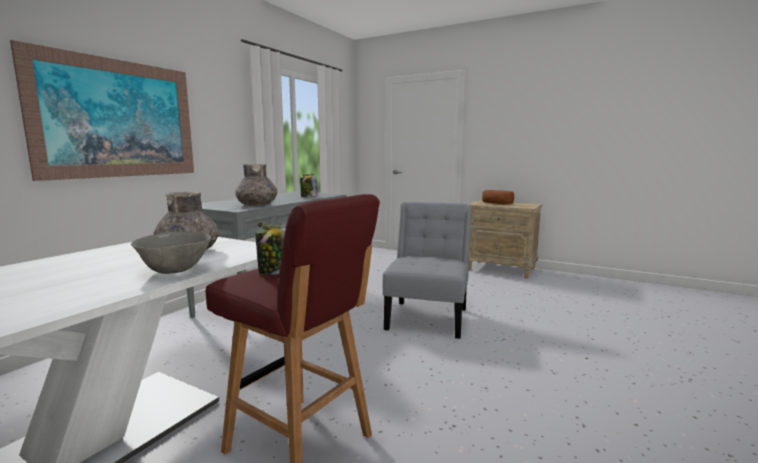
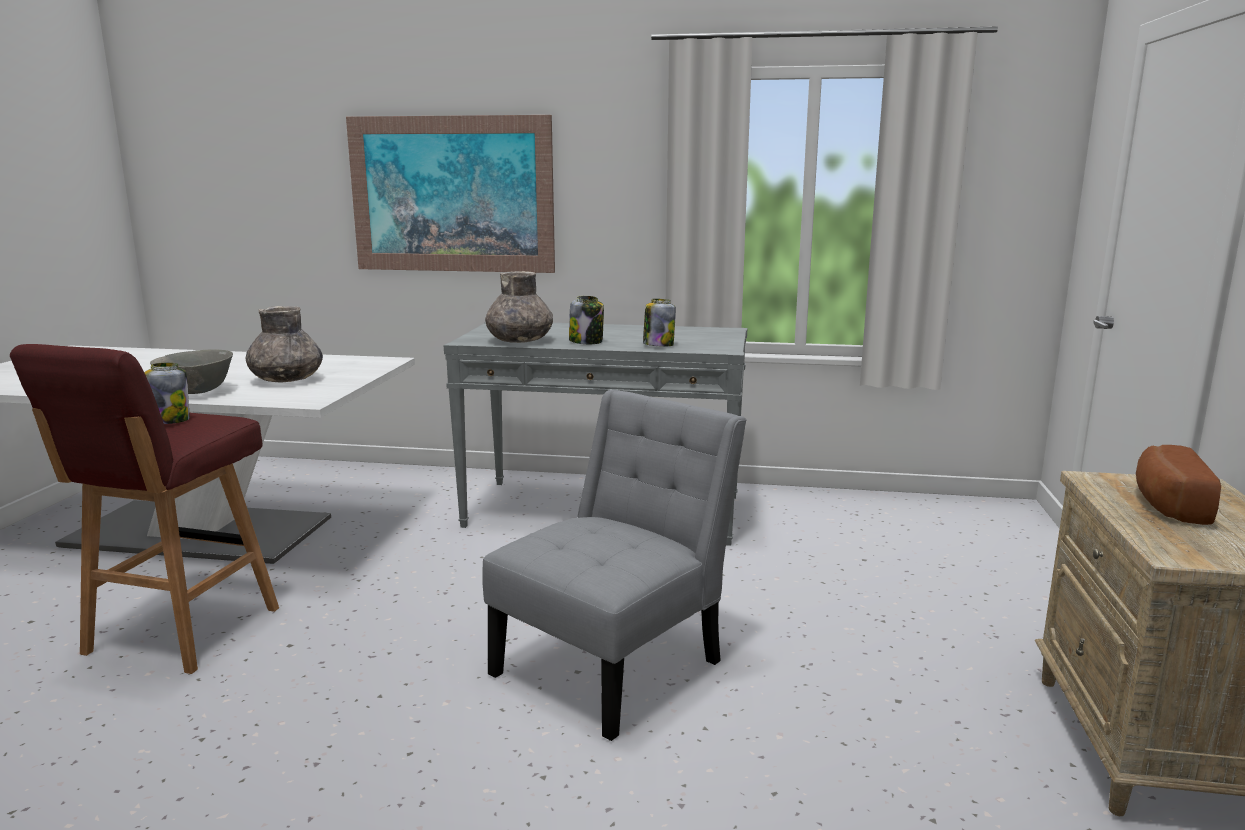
camera: 70 degrees right, 5 degrees up
grey chair [383,202,472,339] -> grey chair turned 45 degrees counterclockwise [482,390,747,741]
none -> jar [569,296,604,344]

